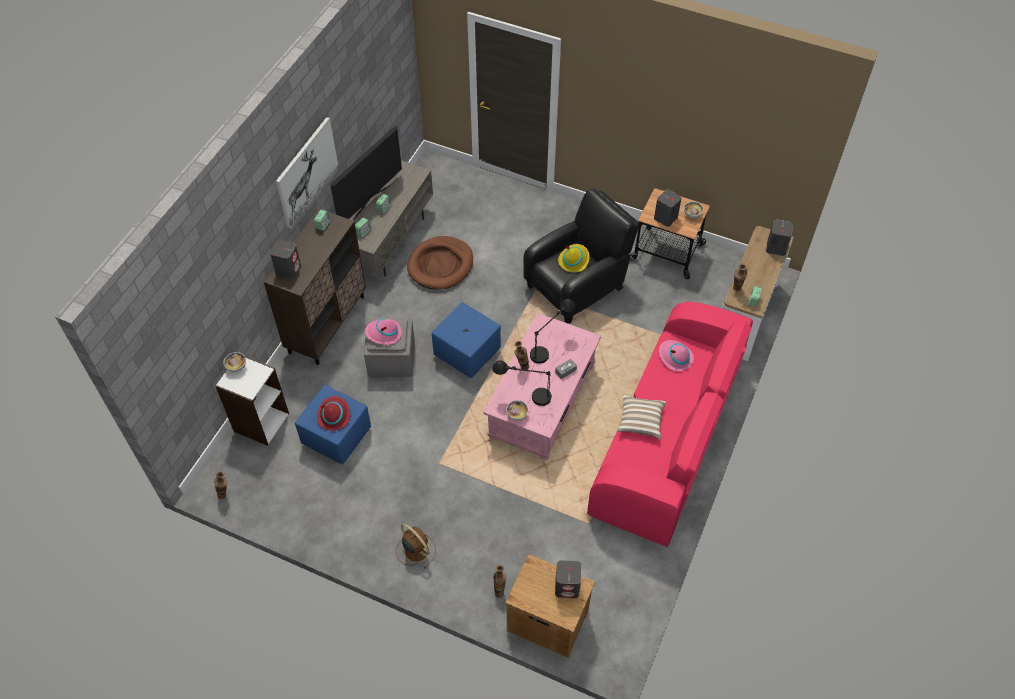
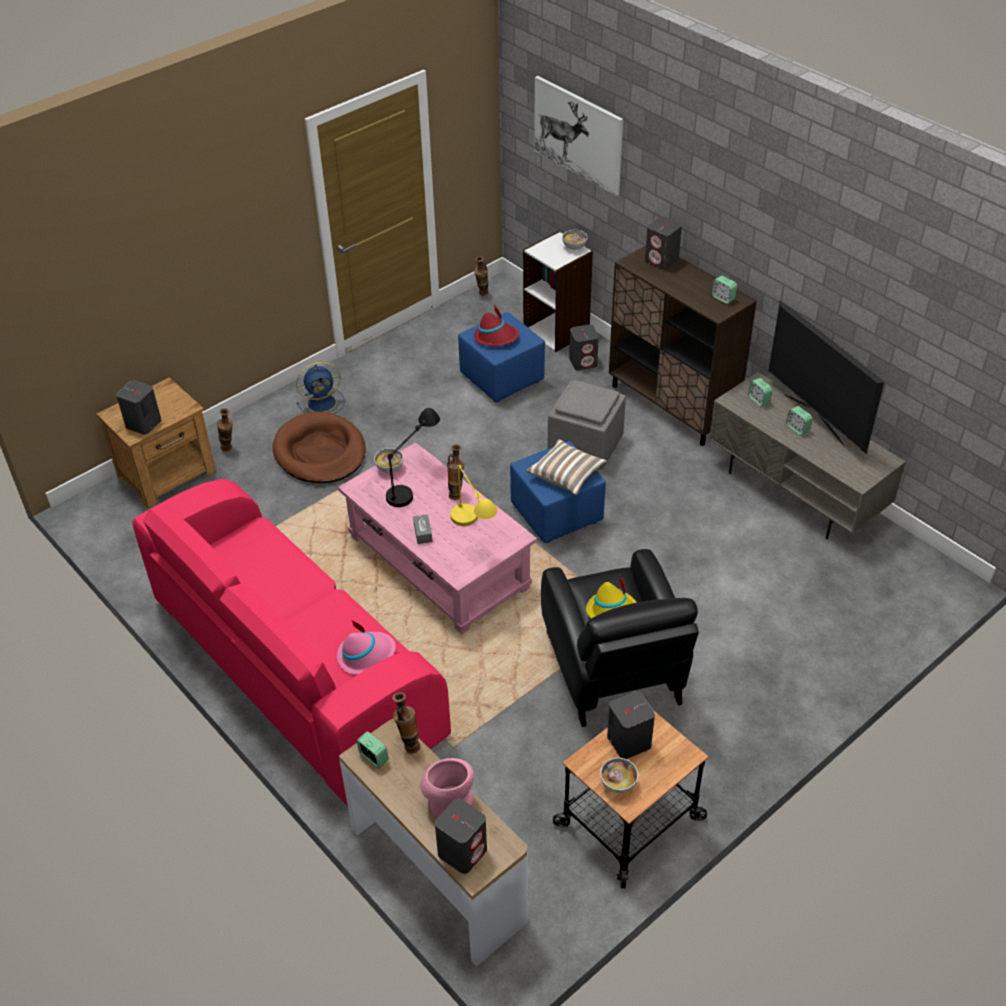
camera: 115 degrees right, 10 degrees down
picture [276,117,338,228] -> picture moved to [535,76,623,196]
pink hat [365,319,402,345] -> none
brown fan [396,524,436,569] -> blue fan [296,362,345,414]
brown dog bed [407,236,473,290] -> brown dog bed moved to [273,411,366,483]
black table lamp [530,299,575,364] -> yellow table lamp [450,464,497,526]
pillow [617,395,666,440] -> pillow moved to [526,439,607,495]
none -> pink vase [420,758,474,819]
none -> grey speaker [569,324,599,370]

